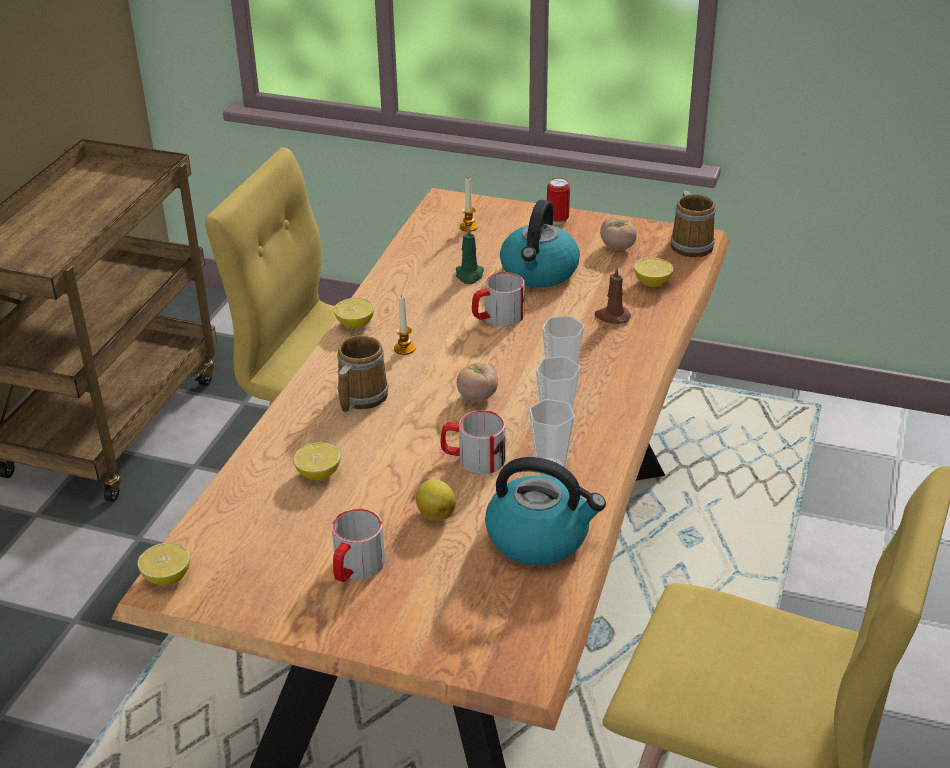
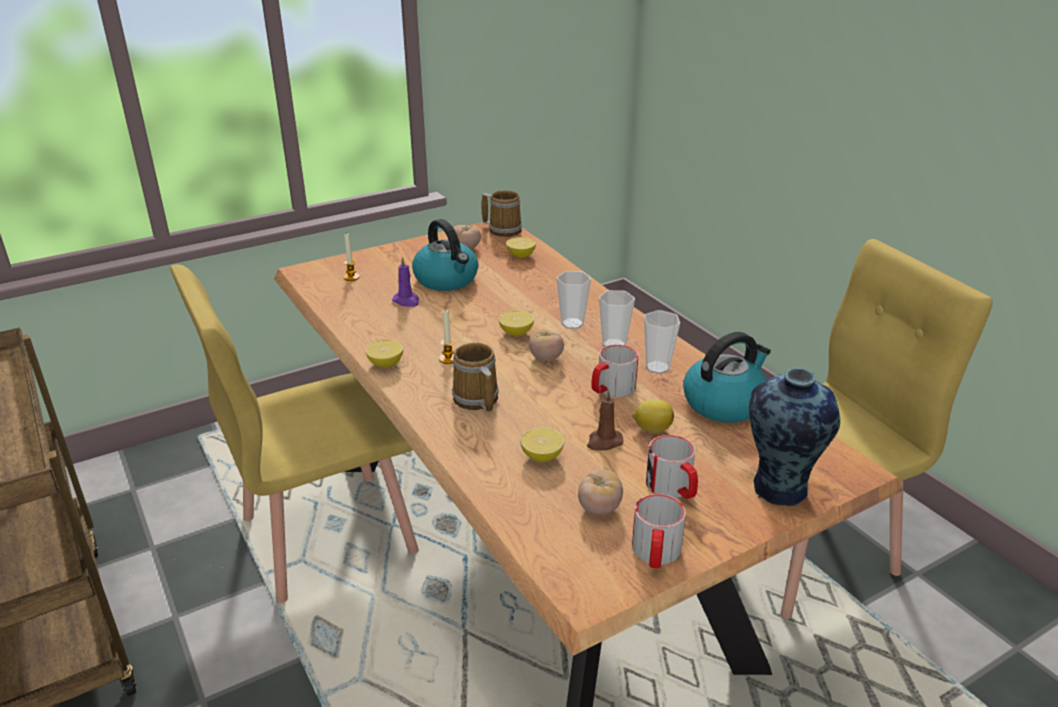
camera: 50 degrees left, 5 degrees down
lemon [137,543,190,585] -> lemon moved to [499,310,534,336]
green candle [456,225,484,284] -> purple candle [392,256,419,307]
mug [472,272,525,326] -> mug moved to [632,494,686,568]
can [547,178,570,225] -> none
brown candle [595,266,631,324] -> brown candle moved to [587,389,623,450]
none -> tomato [578,470,623,515]
none -> vase [749,368,840,506]

